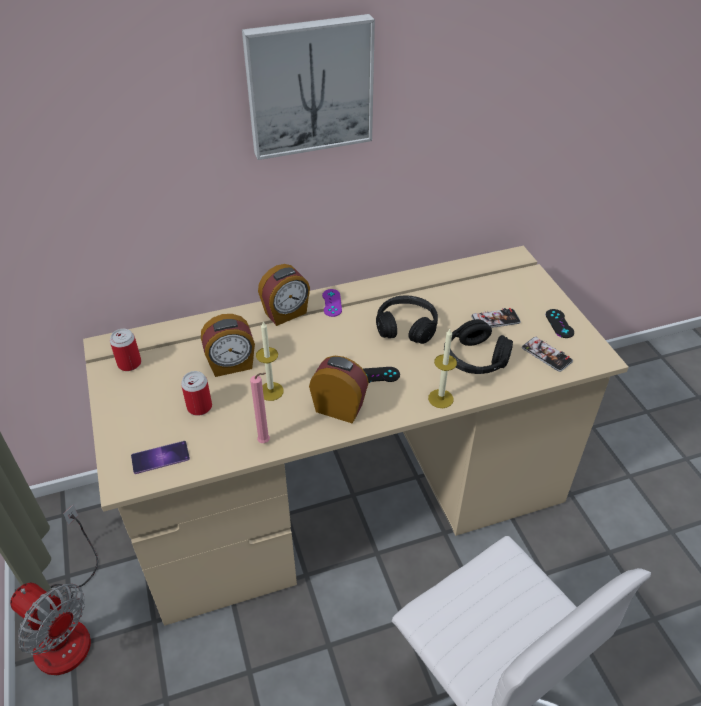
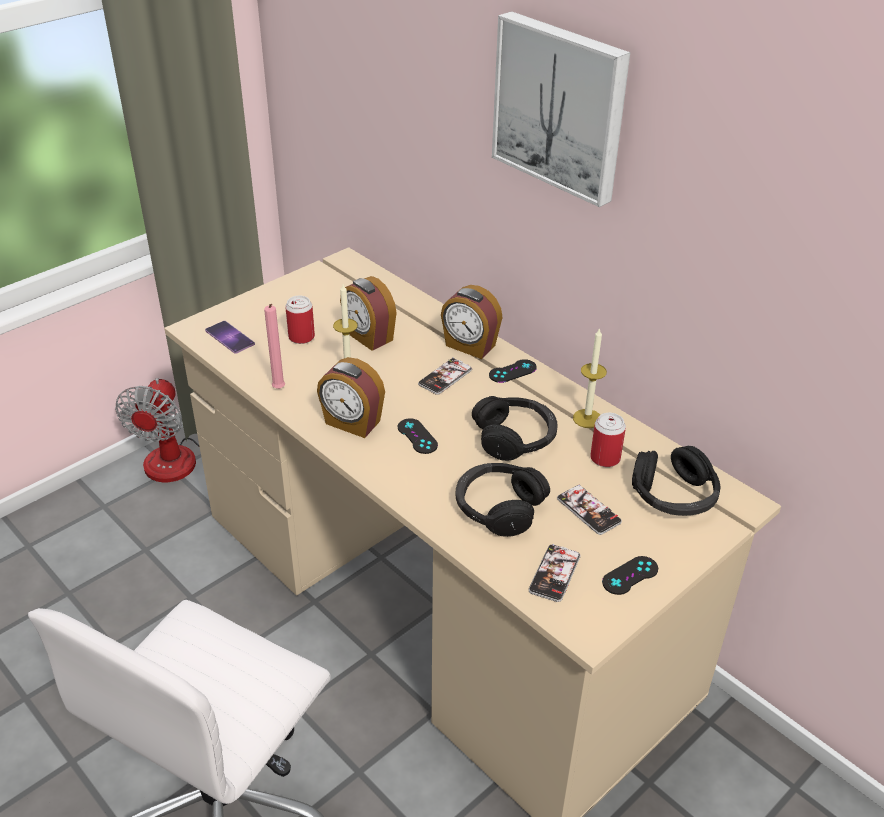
camera: 65 degrees right, 5 degrees down
can [110,329,141,371] -> can moved to [590,413,626,467]
alarm clock [309,356,369,424] -> alarm clock turned 120 degrees clockwise [317,357,385,438]
purple game controller [322,289,342,317] -> black game controller [489,359,537,383]
candle [428,329,457,408] -> candle moved to [573,328,607,428]
none -> phone [418,357,472,395]
none -> black headphones [632,446,720,516]

